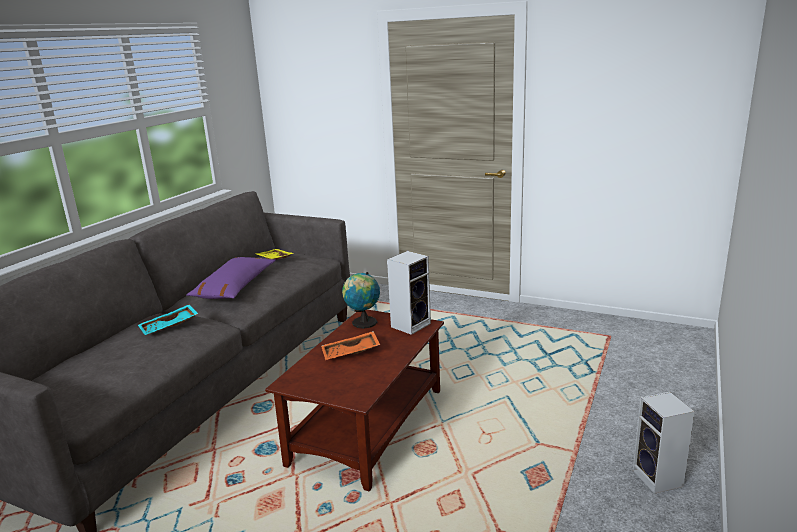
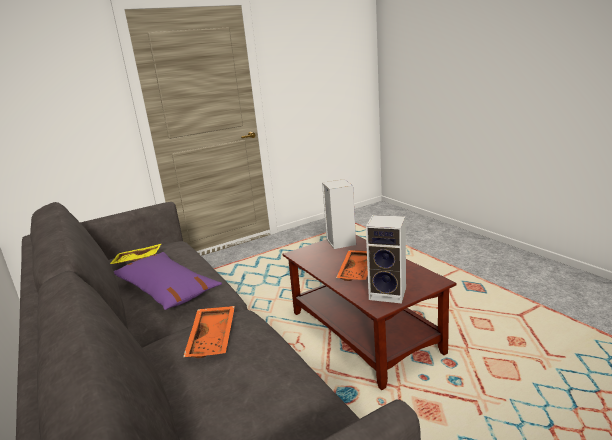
camera: 55 degrees left, 0 degrees up
turquoise tray [138,304,198,335] -> orange tray [183,306,235,358]
globe [342,272,380,329] -> none
speaker [633,392,695,494] -> speaker moved to [366,215,406,304]

